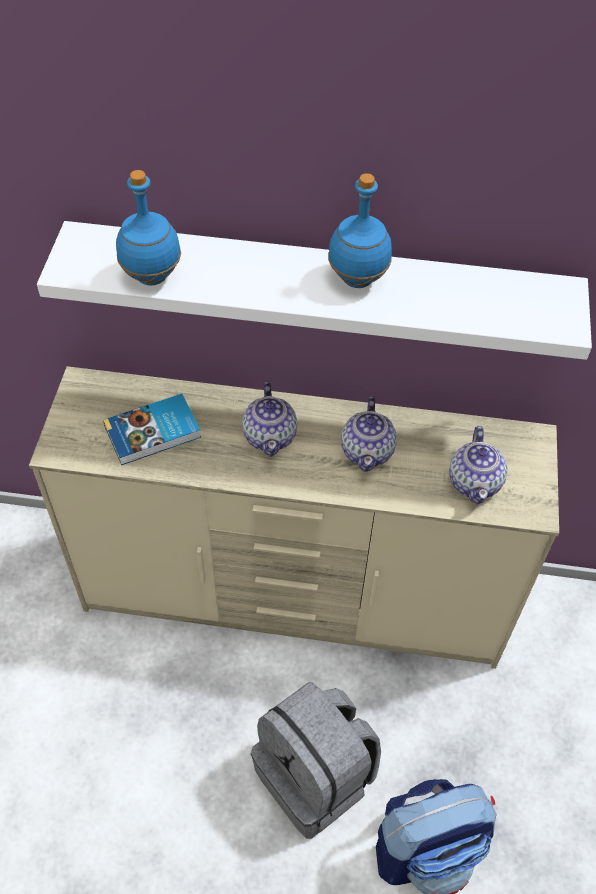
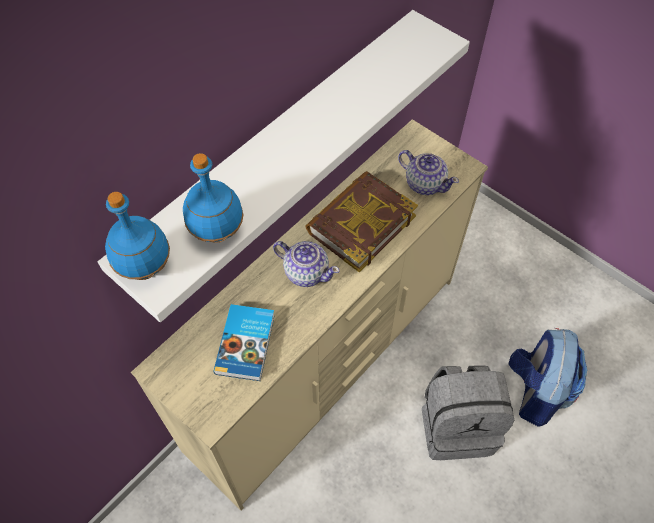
camera: 55 degrees left, 5 degrees up
blue bottle [328,173,392,288] -> blue bottle moved to [105,192,170,280]
teapot [341,396,397,472] -> book [305,171,418,272]

